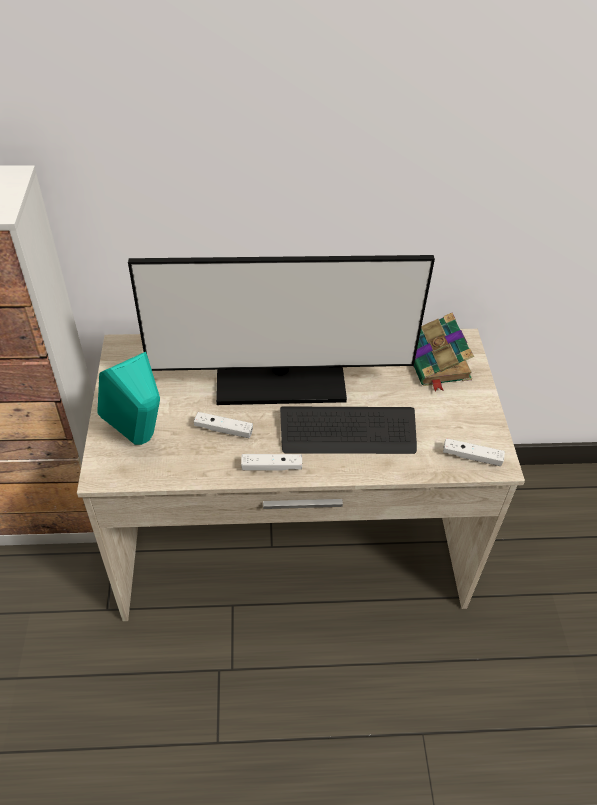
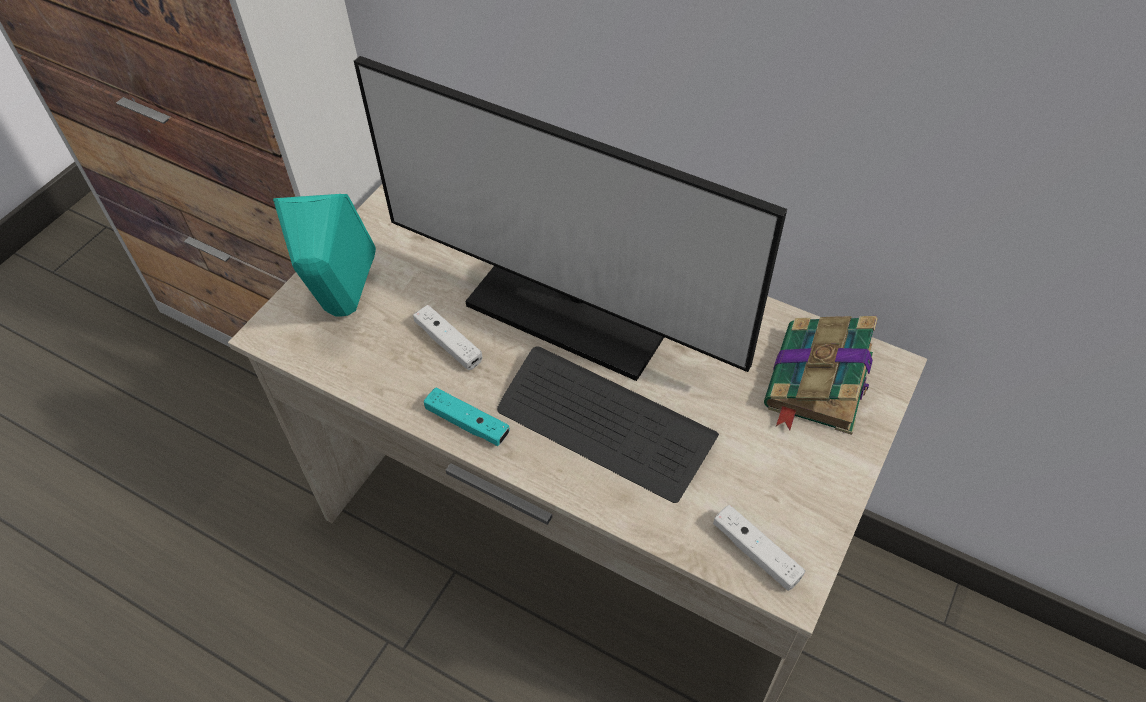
camera: 35 degrees right, 5 degrees up
white game controller [241,454,302,471] -> turquoise game controller [424,388,510,446]

